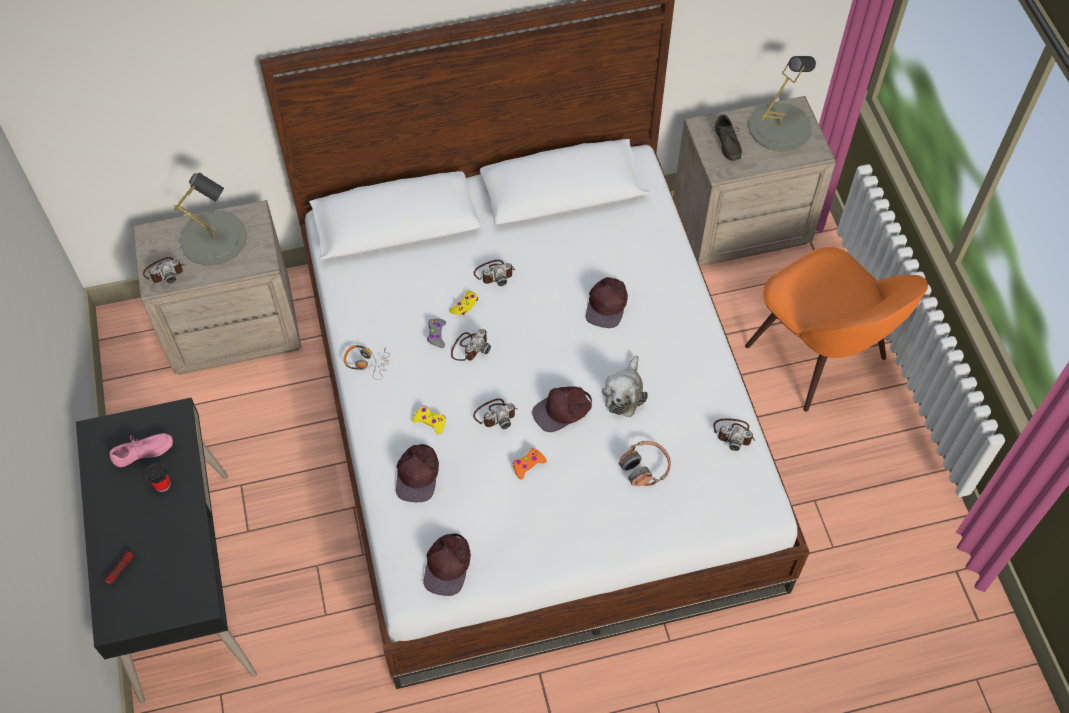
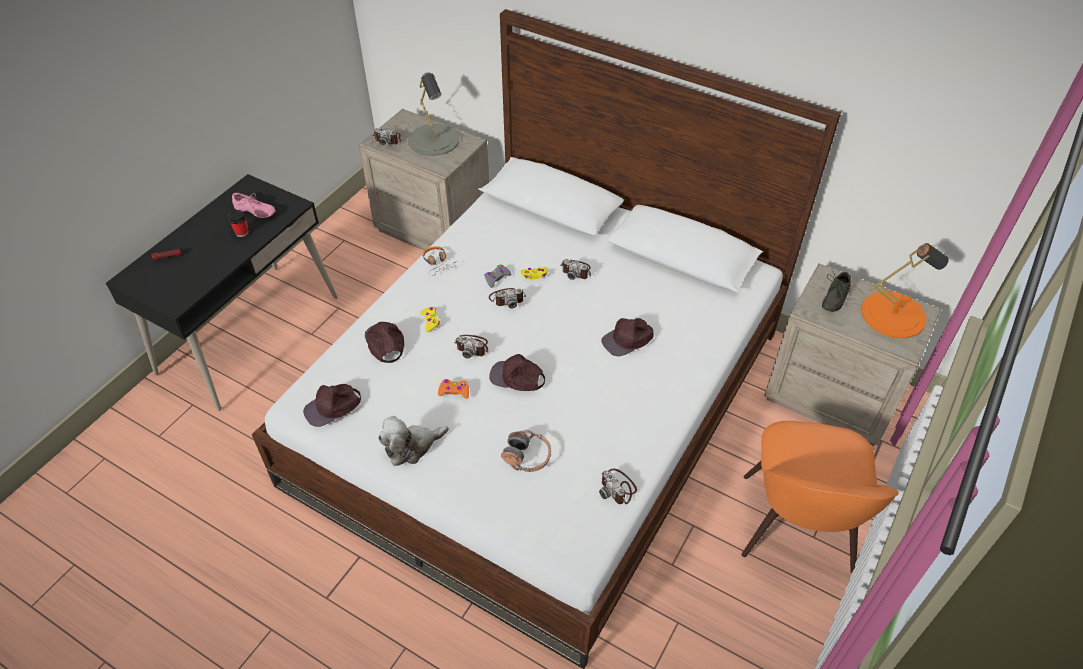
camera: 45 degrees right, 10 degrees down
brown cap [396,444,439,502] -> brown cap turned 105 degrees clockwise [365,322,404,363]
plush toy [602,356,648,417] -> plush toy moved to [378,416,449,466]
grey table lamp [748,56,816,152] -> orange table lamp [861,243,949,339]

